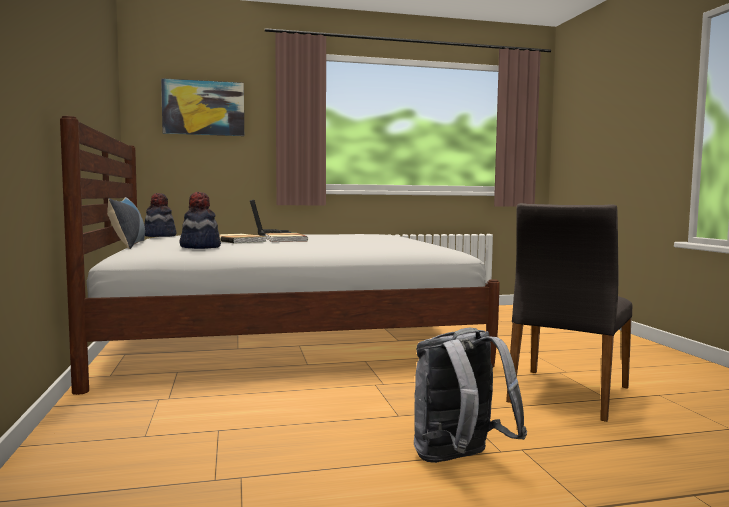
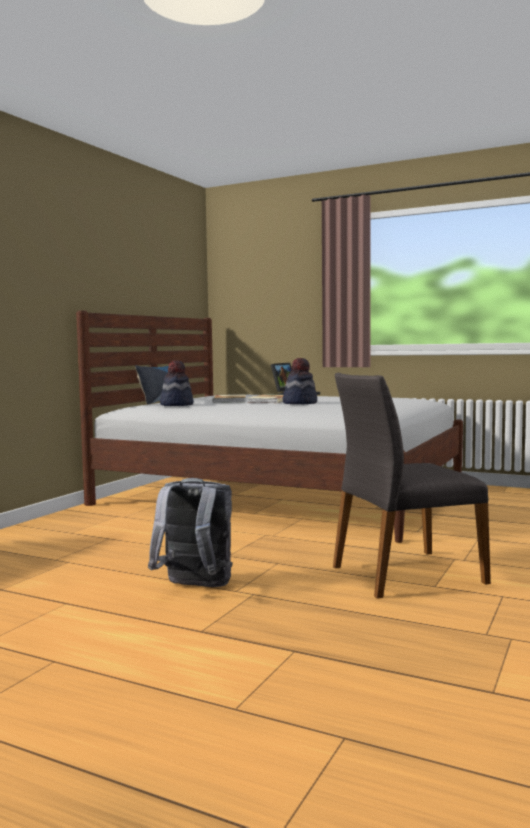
camera: 40 degrees right, 0 degrees up
hat [144,193,176,237] -> hat moved to [283,358,317,404]
picture [161,78,244,136] -> none

